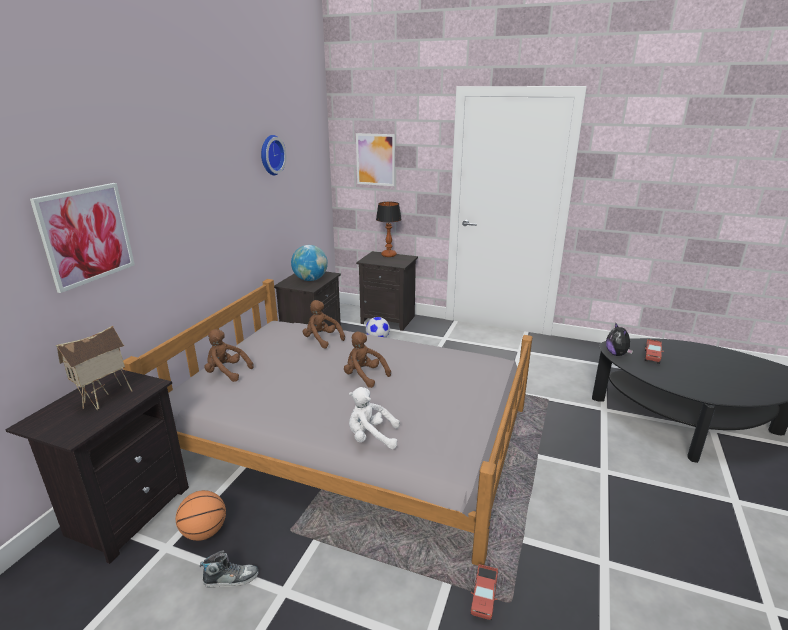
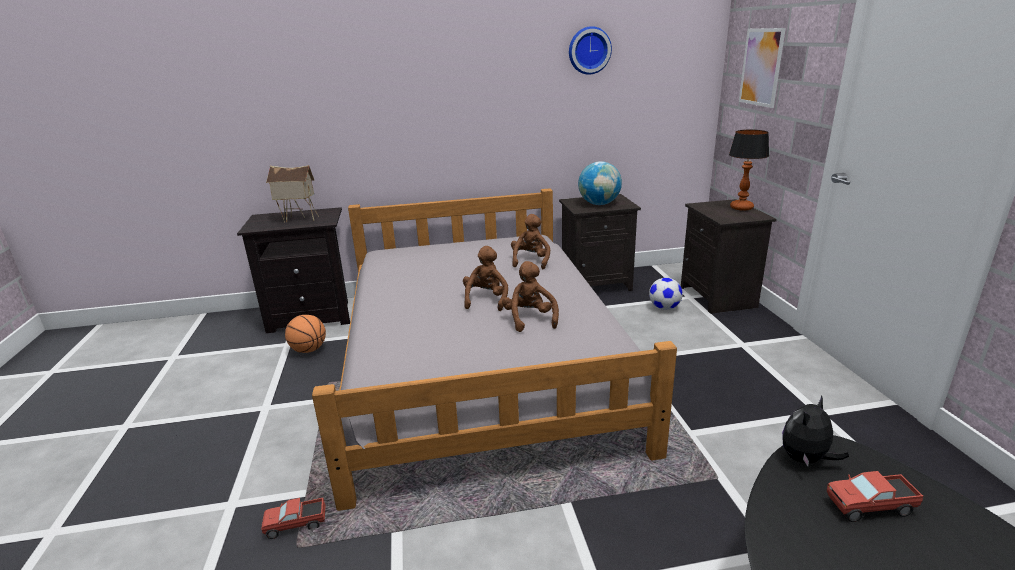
camera: 60 degrees right, 0 degrees up
picture [30,183,135,293] -> none
shoe [200,550,259,588] -> none
brown plush toy [204,329,254,382] -> brown plush toy moved to [502,261,559,332]
white plush toy [349,387,400,449] -> none

